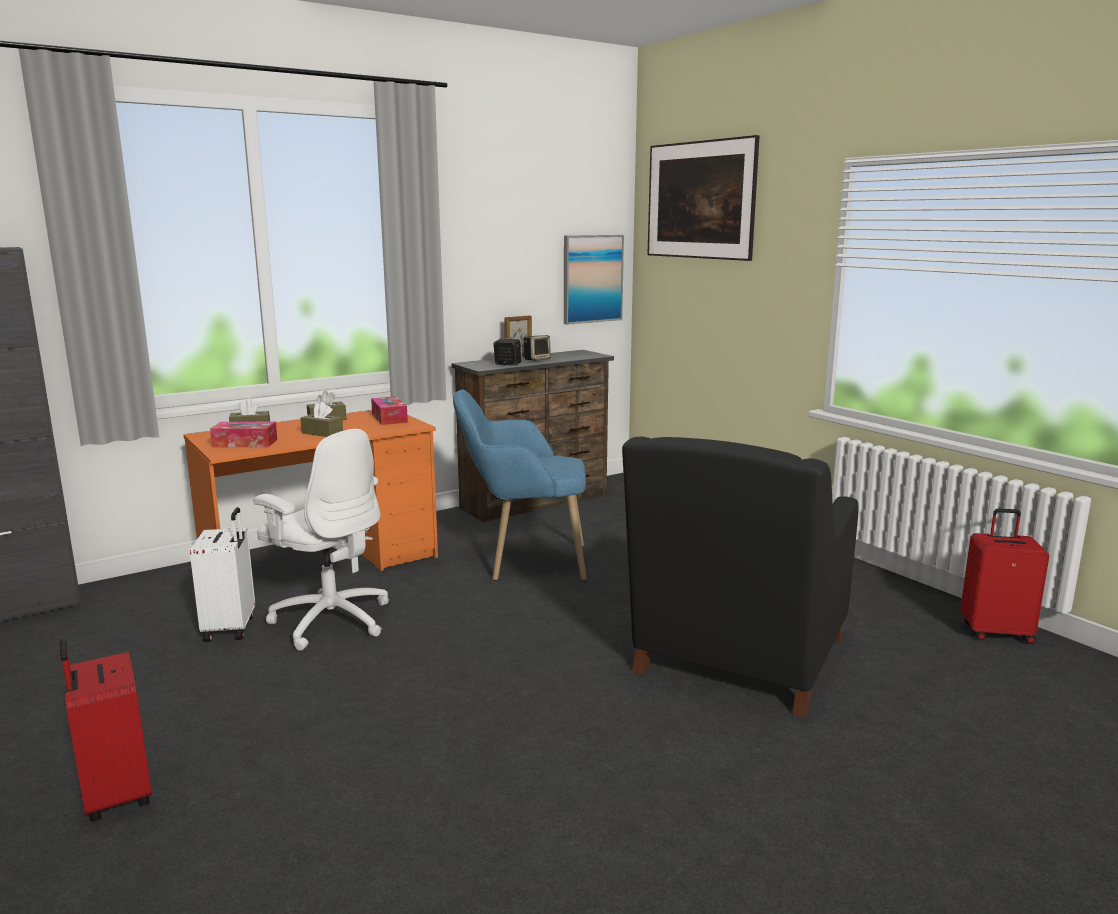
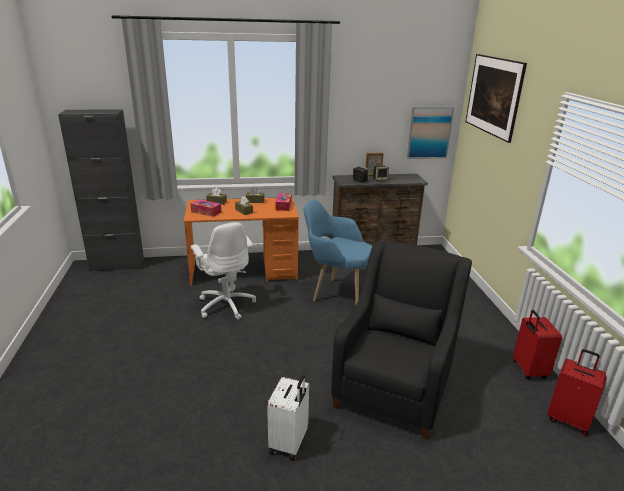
camera: 25 degrees right, 10 degrees up
red suitcase [60,639,152,821] -> red suitcase moved to [513,310,562,379]
white suitcase [190,507,255,642] -> white suitcase moved to [267,375,309,461]
black armchair [622,437,859,718] -> black armchair turned 150 degrees clockwise [331,240,472,440]

